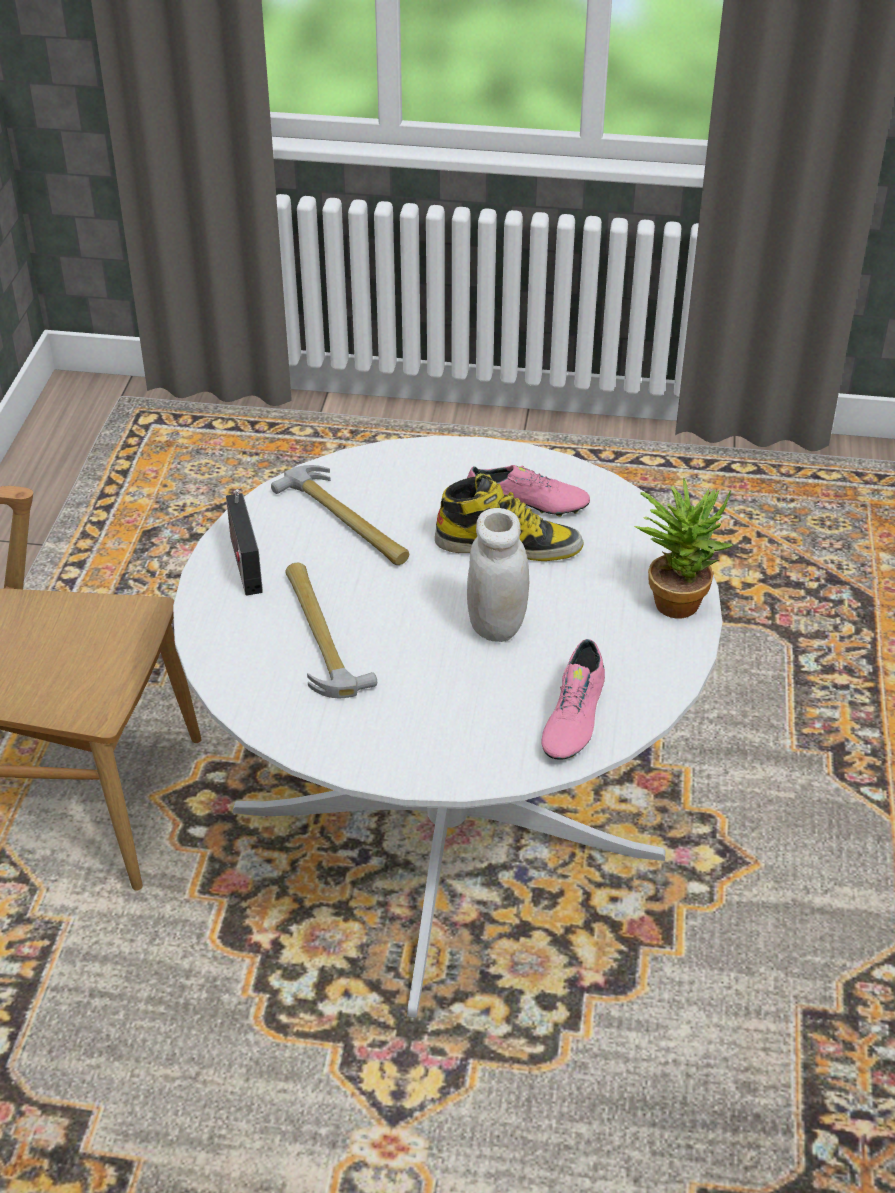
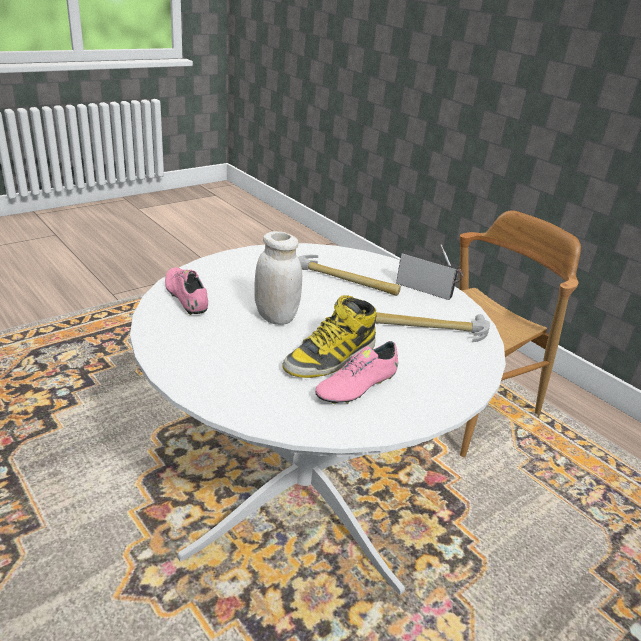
camera: 130 degrees right, 10 degrees down
potted plant [634,477,733,618] -> none

